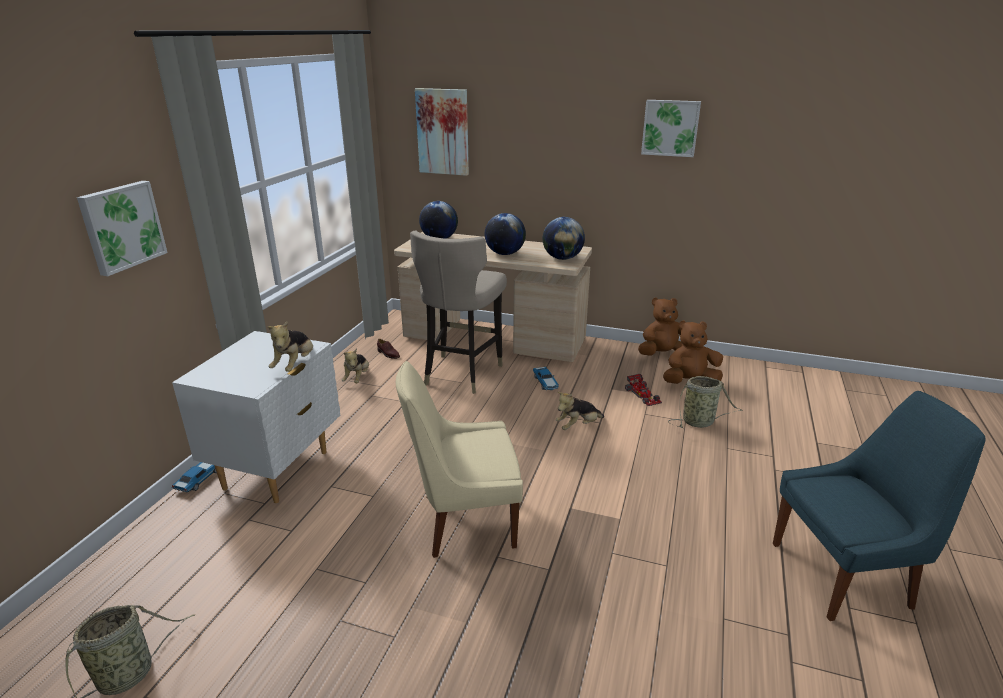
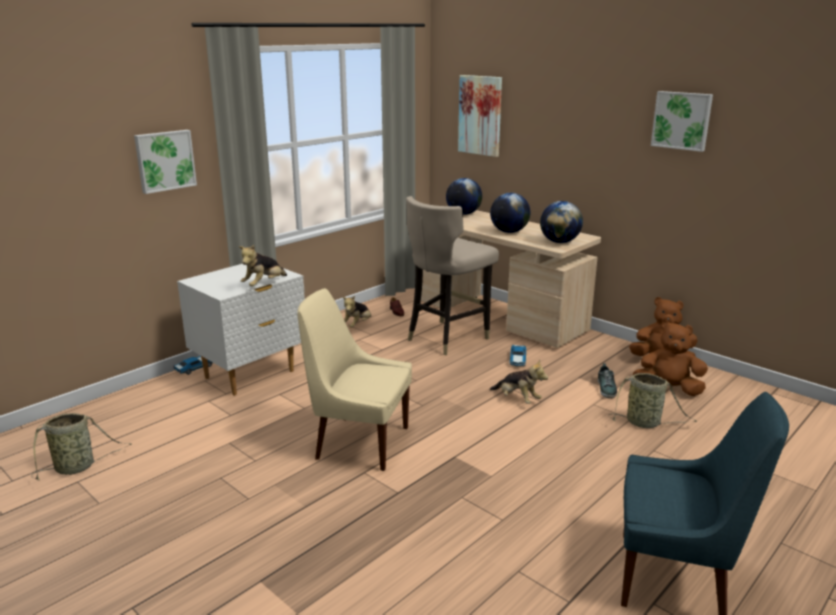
camera: 25 degrees right, 5 degrees down
plush toy [556,392,604,430] -> plush toy turned 135 degrees counterclockwise [490,360,548,404]
toy car [625,374,662,406] -> shoe [598,363,617,398]

